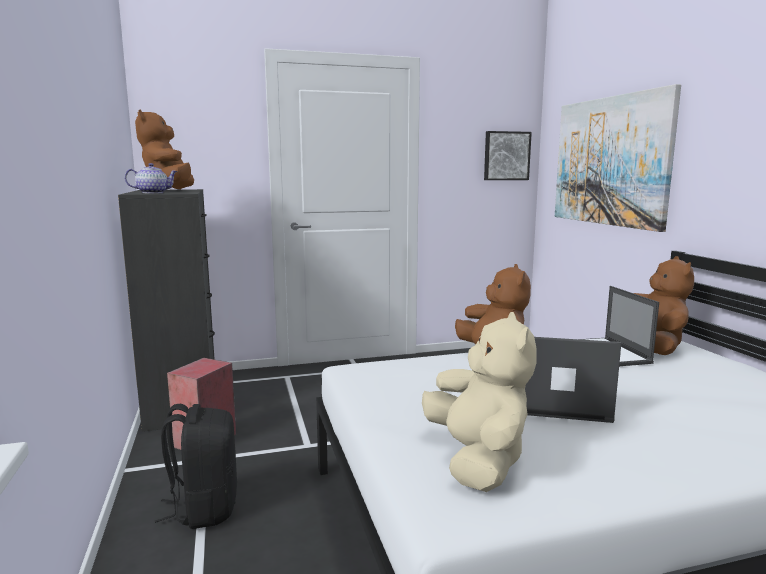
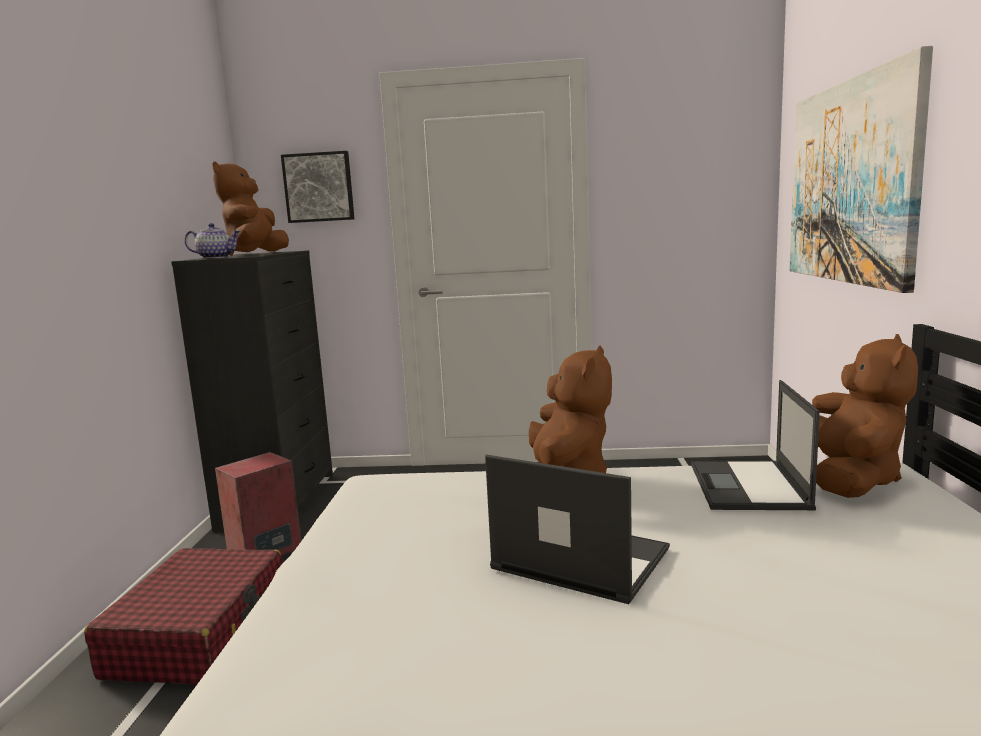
camera: 20 degrees right, 0 degrees up
black backpack [155,404,237,529] -> red suitcase [84,548,283,685]
beige plush toy [422,312,536,492] -> none
picture [484,131,532,180] -> picture moved to [281,151,354,223]

